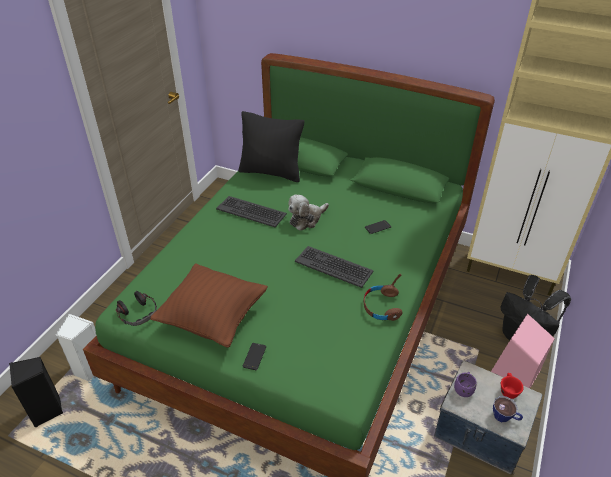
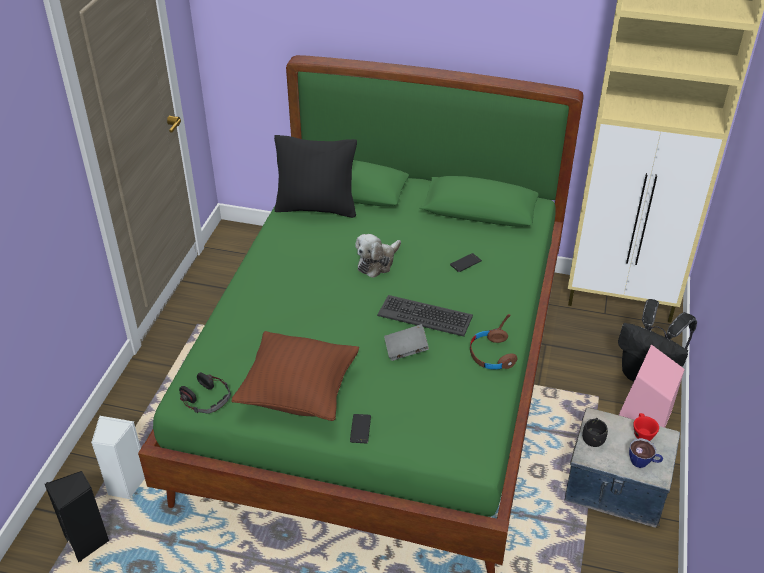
camera: 10 degrees left, 0 degrees up
keyboard [216,196,287,227] -> none
purple mug [454,372,477,397] -> black mug [582,418,608,447]
none -> grey book [384,324,429,361]

